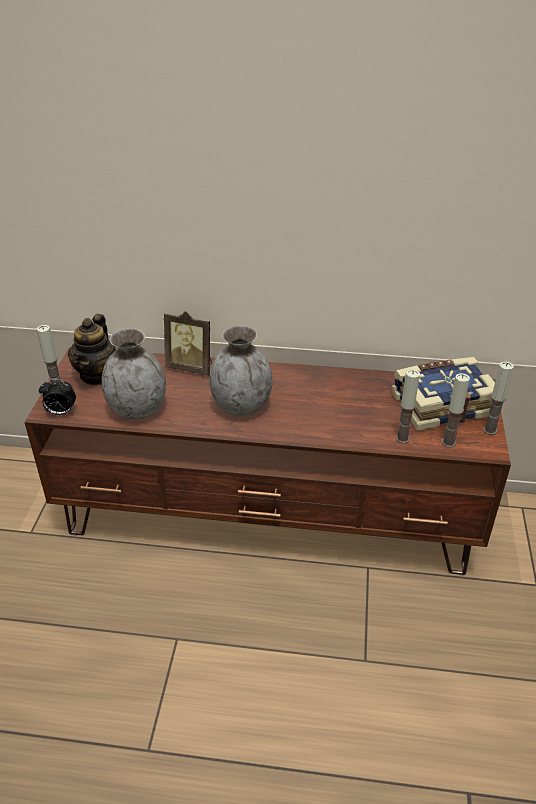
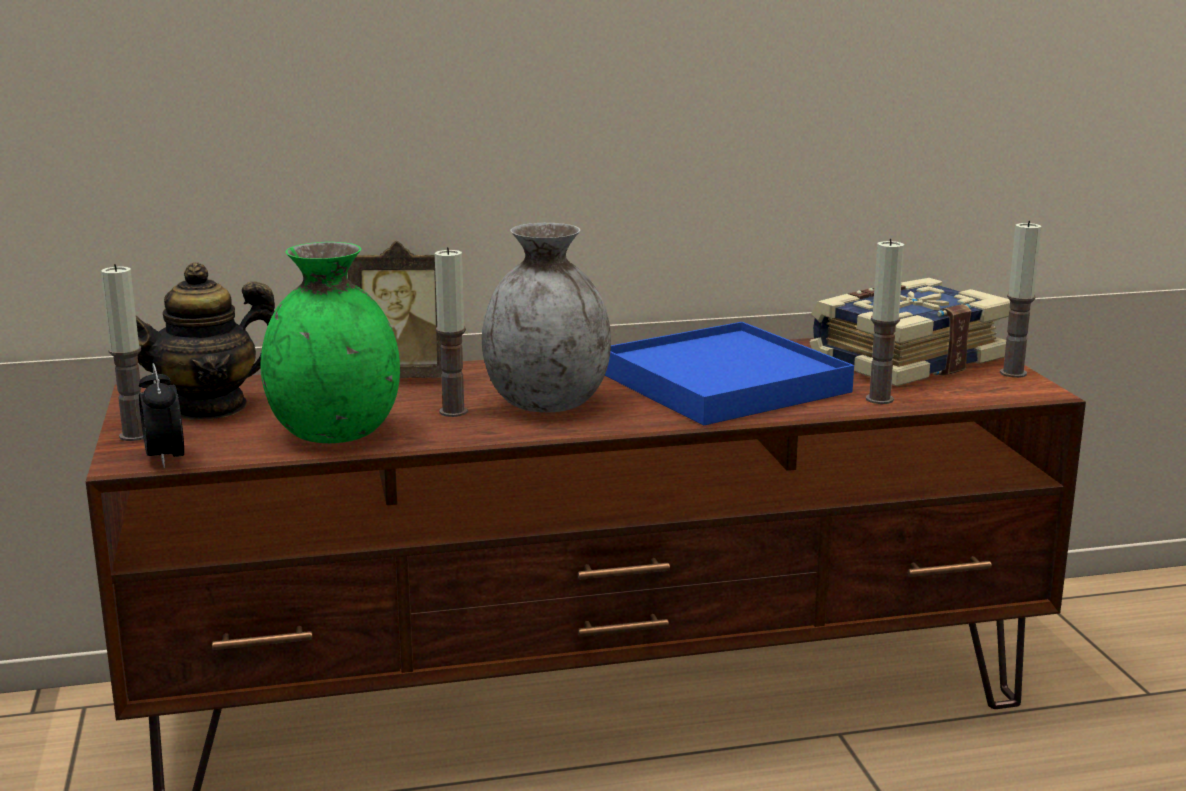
camera: 20 degrees left, 20 degrees down
alarm clock [39,379,76,415] -> alarm clock turned 90 degrees clockwise [139,363,184,468]
teapot [68,314,116,385] -> teapot turned 75 degrees clockwise [136,262,275,420]
grey vase [101,328,166,419] -> green vase [260,242,400,443]
candle [442,373,470,448] -> candle moved to [435,247,468,417]
none -> blue tray [605,322,854,426]

